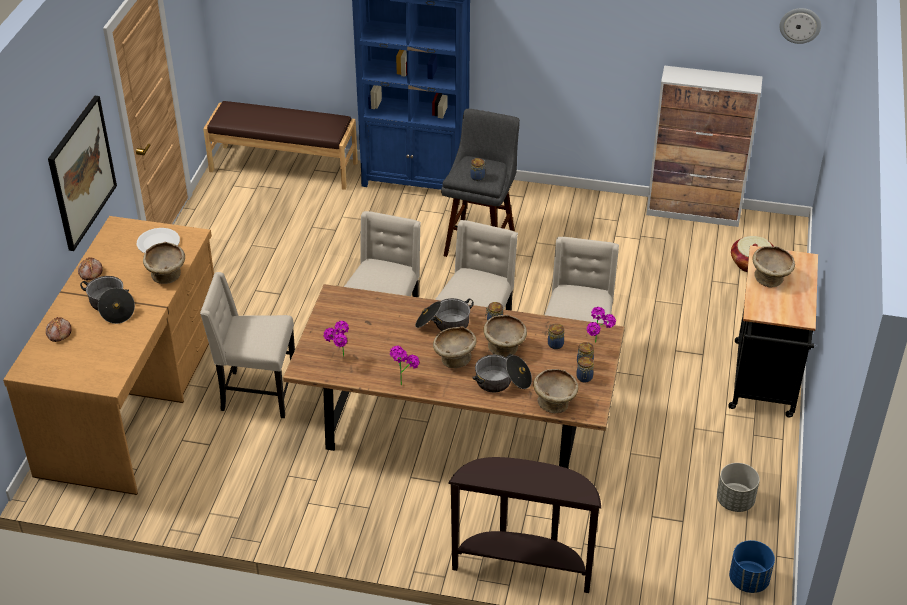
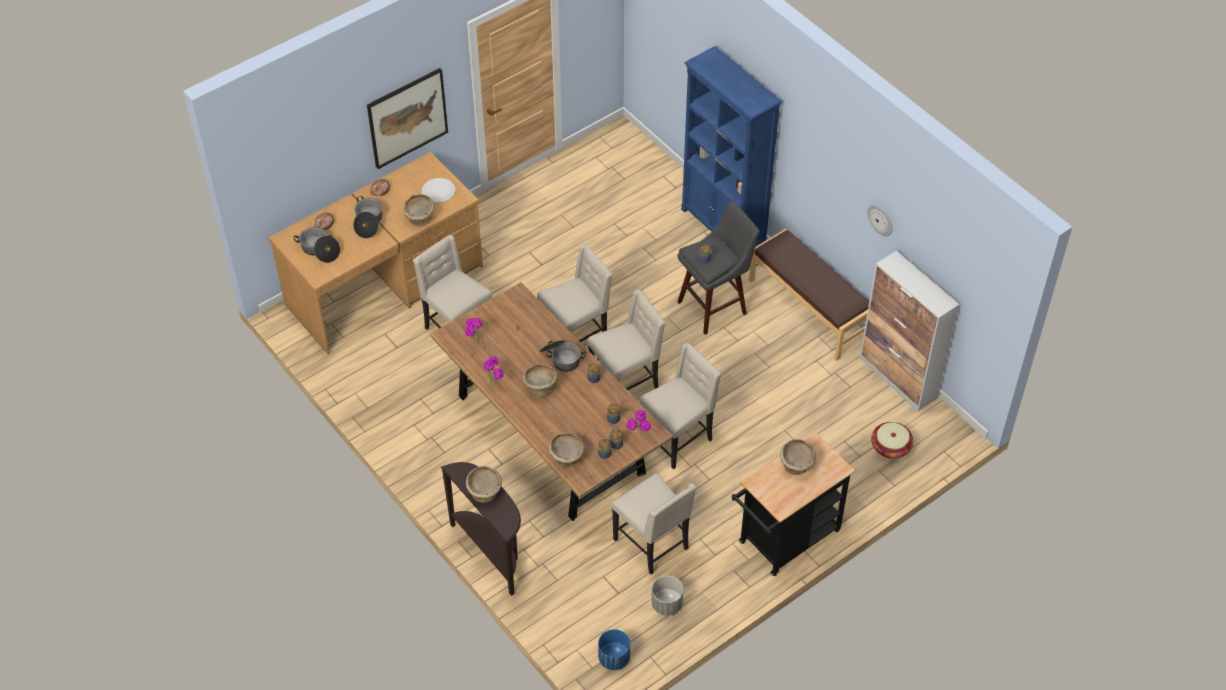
camera: 40 degrees right, 10 degrees up
brown bench [203,101,358,190] -> brown bench moved to [749,229,869,361]
cooking pot [472,354,532,392] -> cooking pot moved to [294,227,340,263]
beige bowl [483,315,527,357] -> beige bowl moved to [466,466,502,502]
wall clock [780,8,821,44] -> wall clock moved to [867,205,892,236]
none -> beige chair [612,473,696,574]

